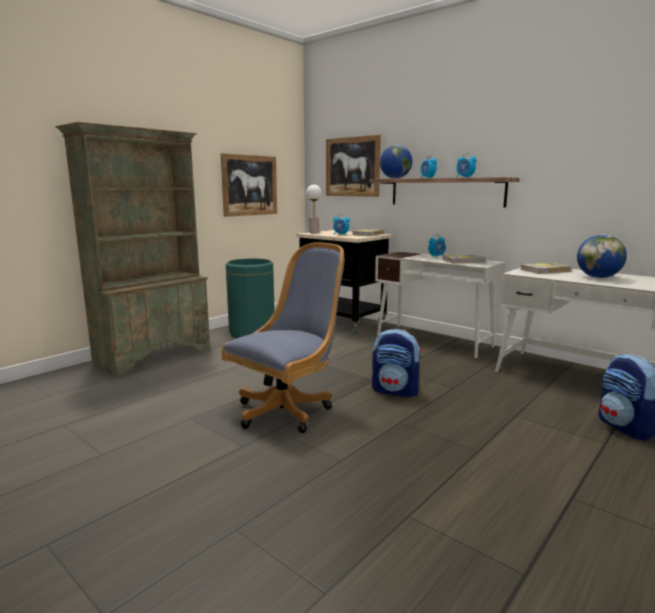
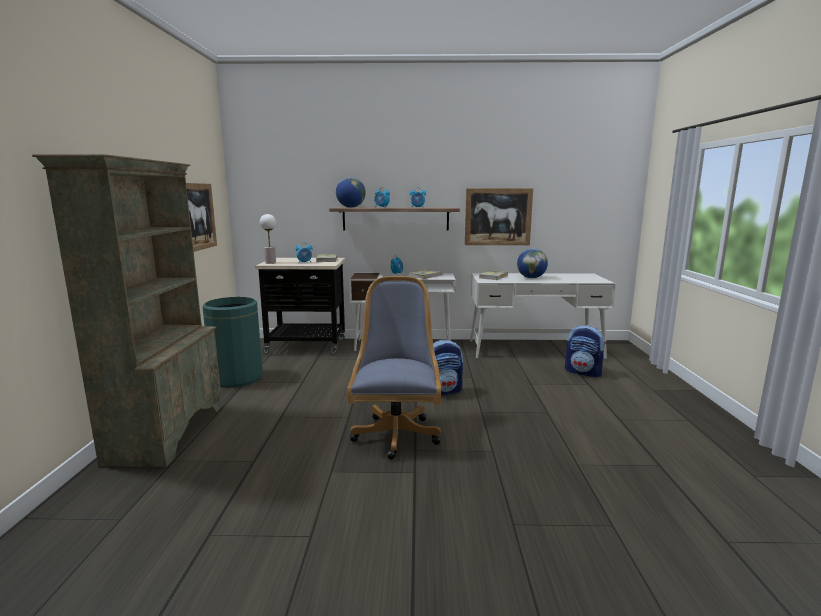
camera: 40 degrees left, 0 degrees up
picture [326,135,381,197] -> picture moved to [465,188,533,245]

